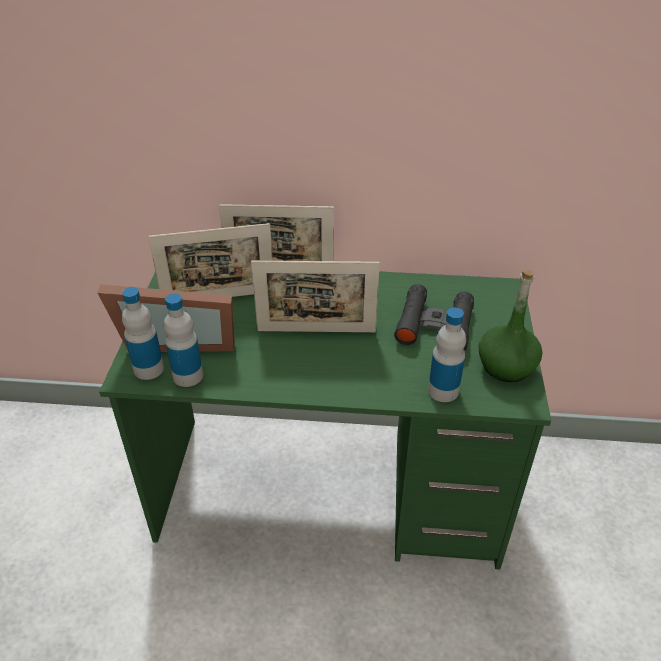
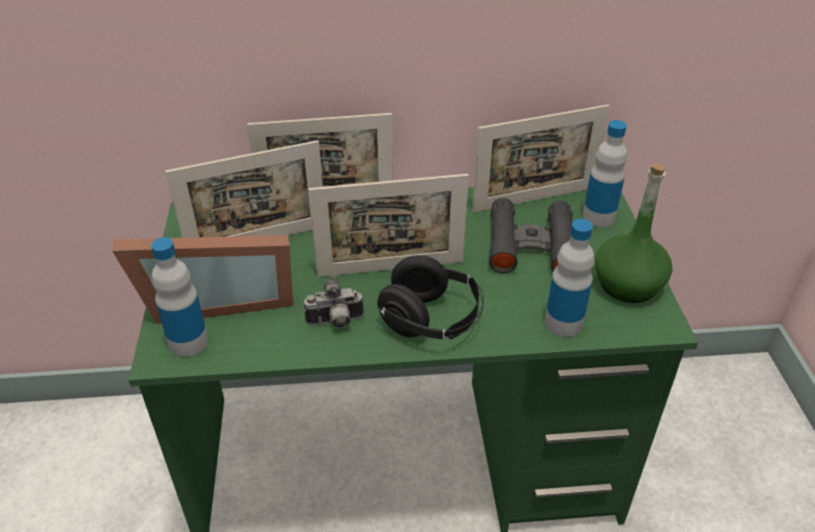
camera: 10 degrees left, 0 degrees up
bottle [164,293,203,387] -> bottle moved to [583,120,627,227]
none -> camera [304,276,364,328]
none -> black headphones [376,255,484,339]
none -> picture frame [472,105,610,213]

